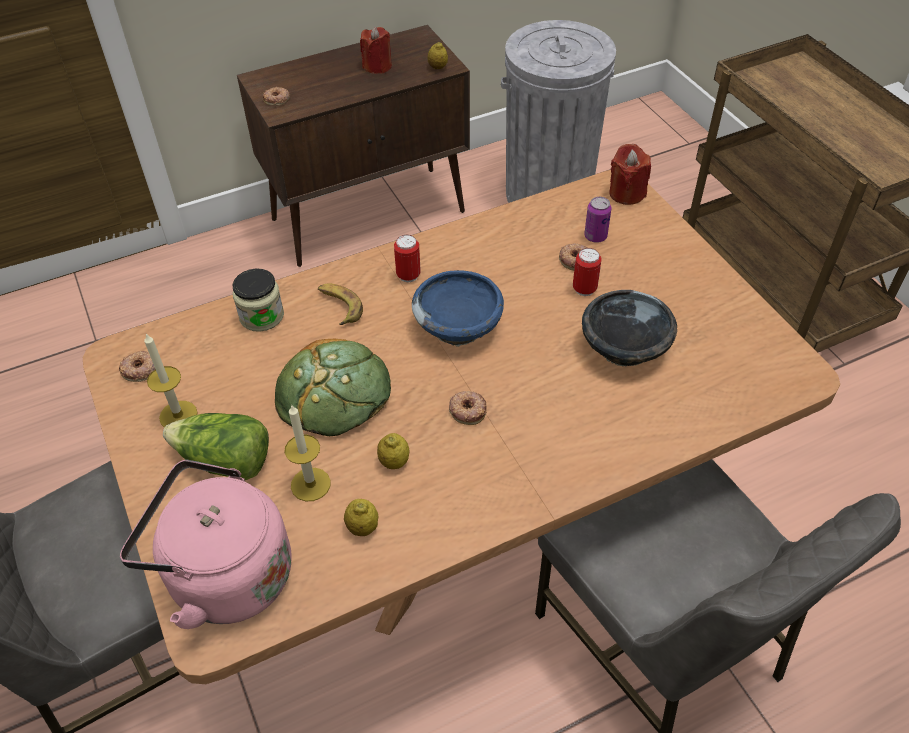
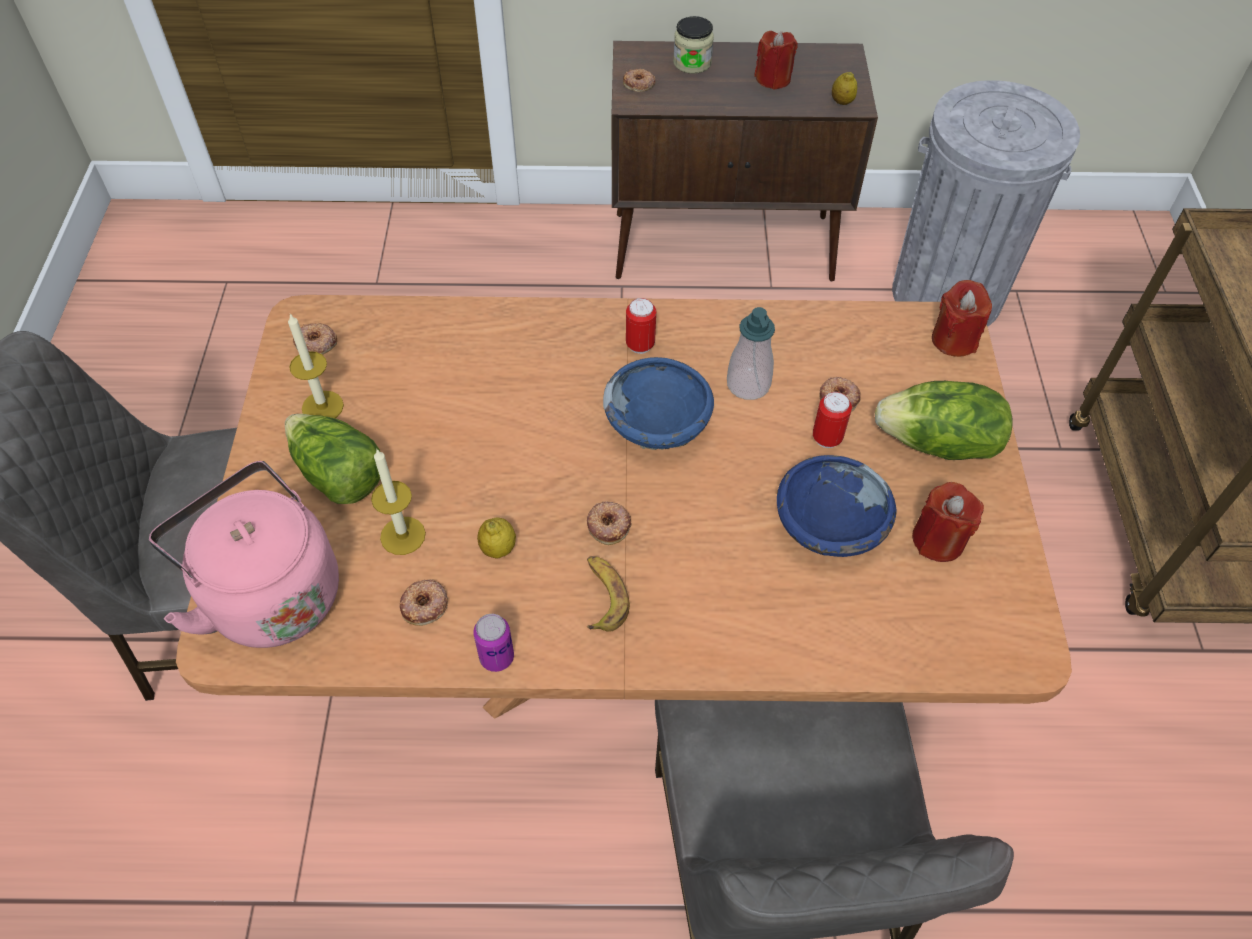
camera: 25 degrees right, 5 degrees up
jar [233,269,284,332] -> jar moved to [673,16,714,74]
bread [275,338,391,436] -> none
banana [318,283,363,325] -> banana moved to [587,556,630,632]
lemon [344,499,379,536] -> donut [400,579,448,626]
black bowl [582,290,677,366] -> blue bowl [777,455,896,557]
can [584,197,612,243] -> can moved to [473,614,514,672]
none -> soap dispenser [727,307,775,400]
none -> lettuce [875,381,1013,460]
none -> red candle [912,482,984,562]

